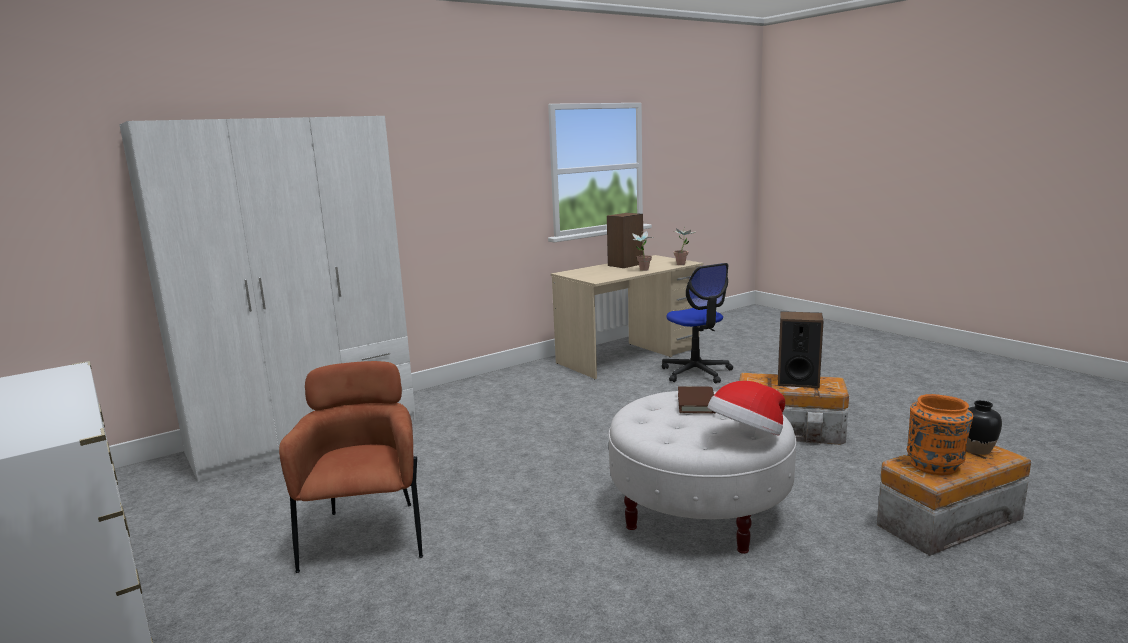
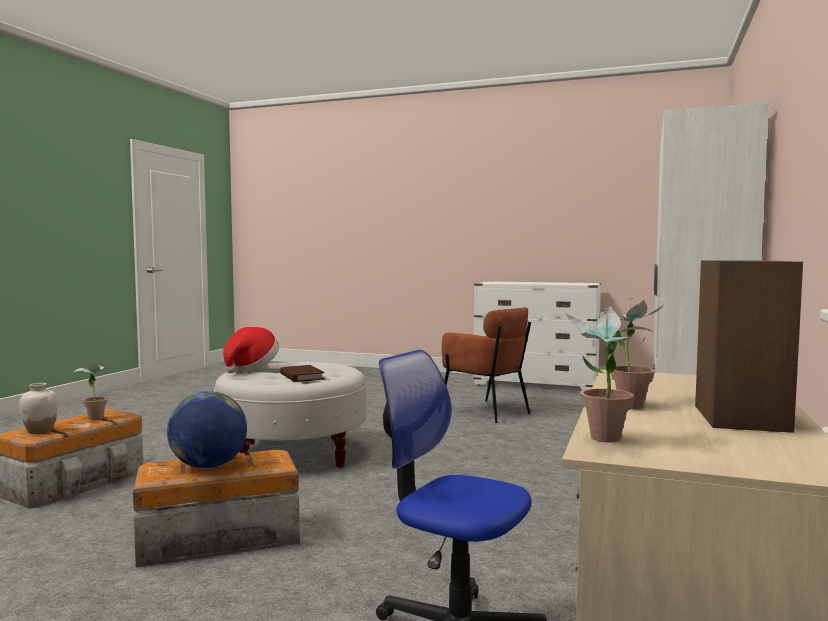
camera: 145 degrees right, 10 degrees down
speaker [778,311,824,388] -> globe [167,391,247,469]
orange vase [907,394,973,475] -> potted plant [74,360,112,421]
black vase [966,400,1002,455] -> white vase [19,383,58,434]

